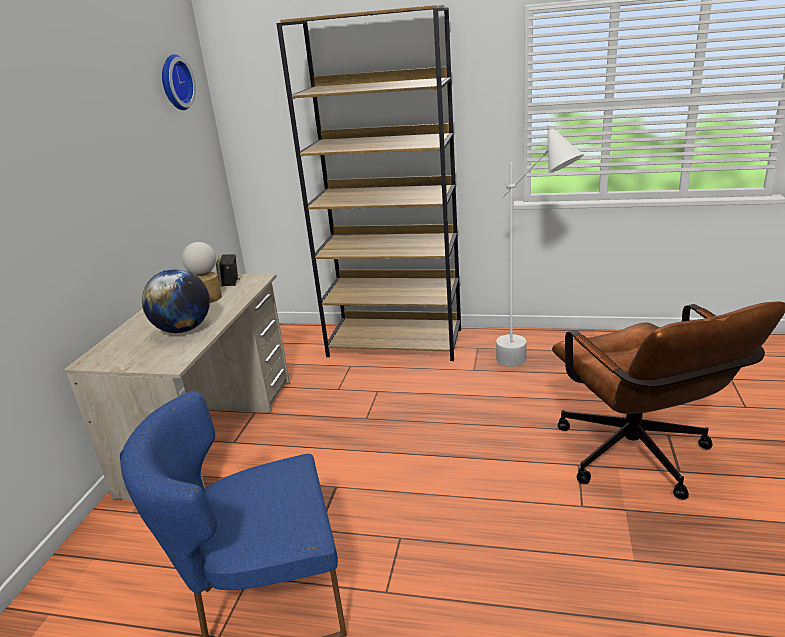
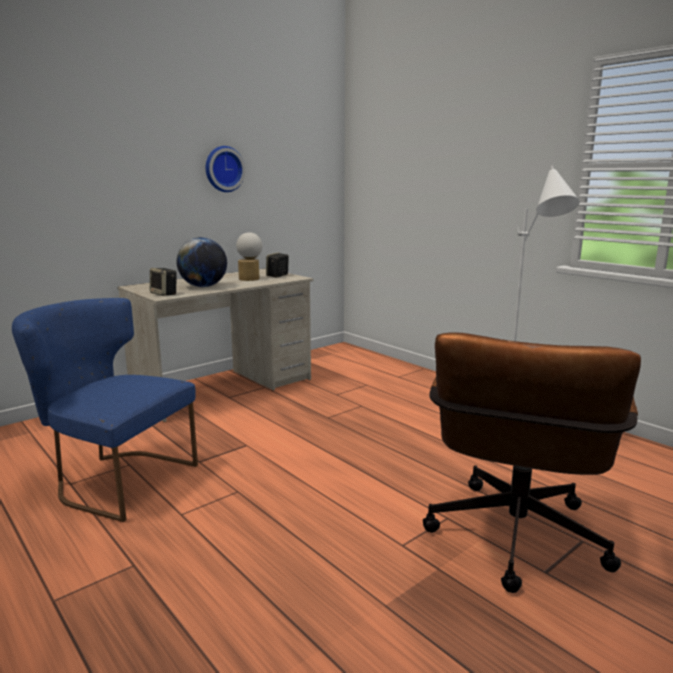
camera: 35 degrees right, 10 degrees down
wall clock [162,54,196,110] -> wall clock moved to [206,146,245,192]
brown bookcase [276,5,461,361] -> none
none -> speaker [150,268,177,296]

